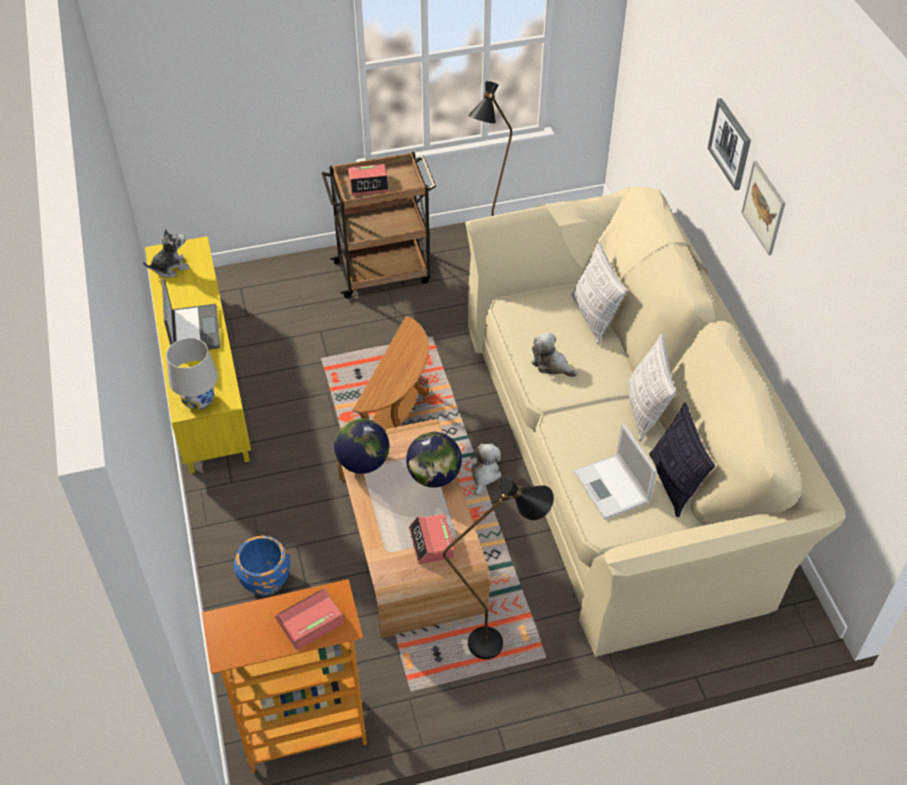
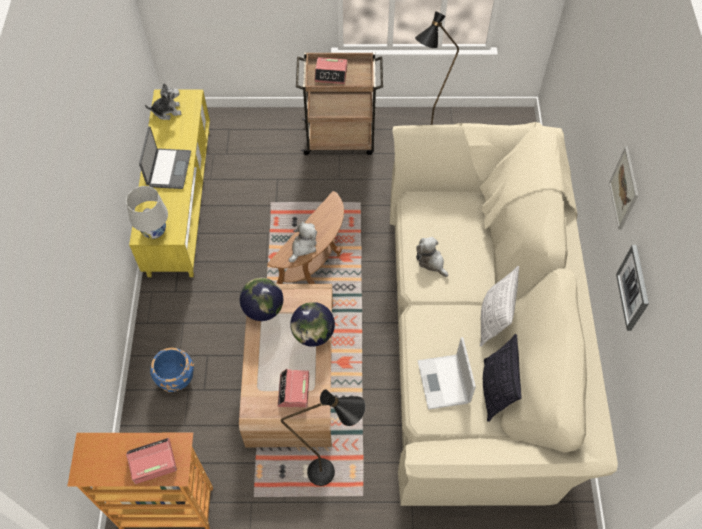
camera: 15 degrees right, 10 degrees up
plush toy [470,443,501,495] -> plush toy moved to [289,222,317,262]
pillow [571,242,627,344] -> none
picture [708,98,751,191] -> picture moved to [616,245,649,331]

